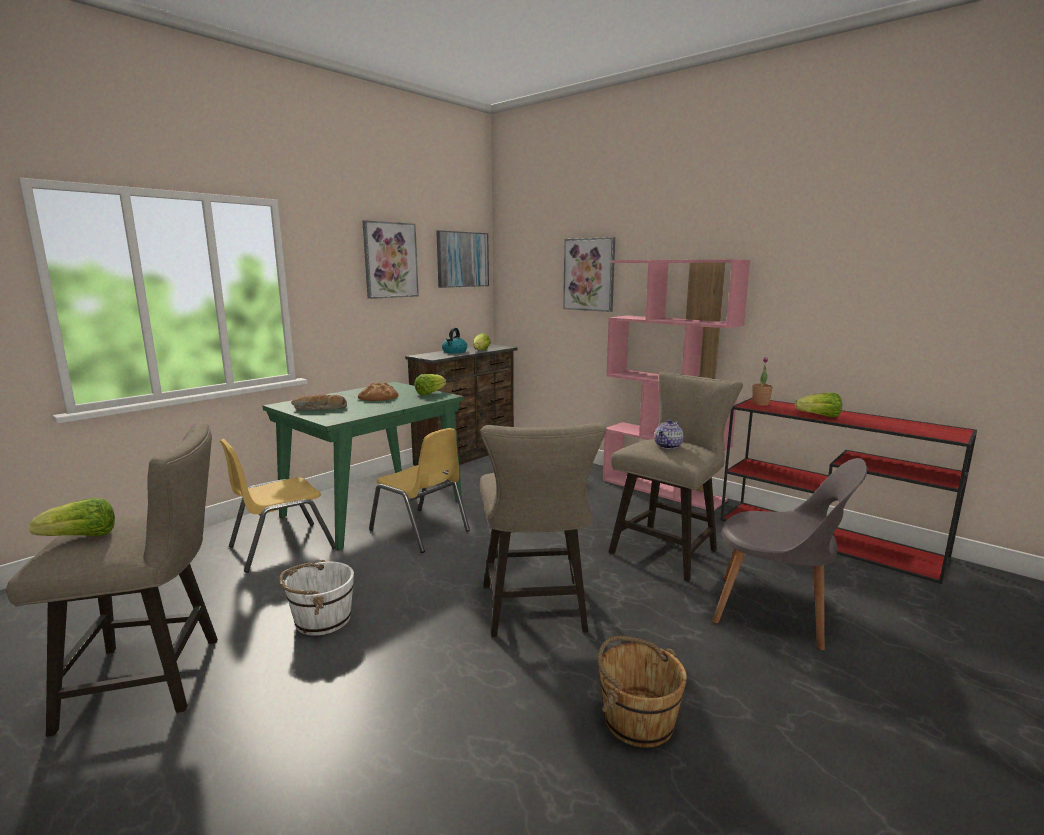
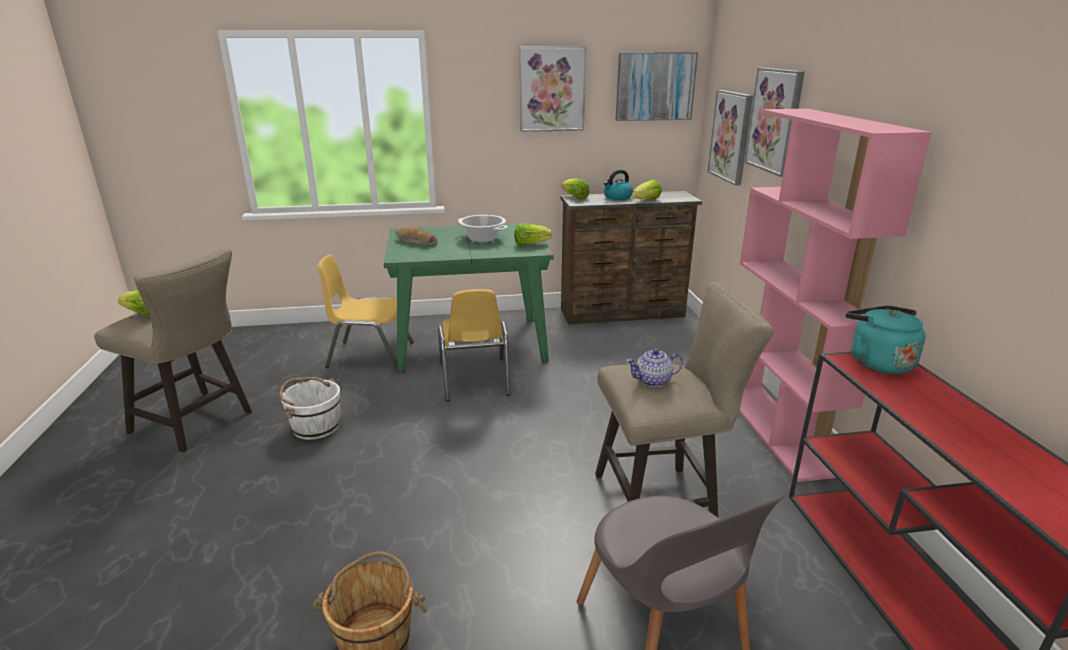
camera: 40 degrees right, 10 degrees up
bread [358,383,399,401] -> cooking pot [458,215,508,242]
beige stool [480,423,606,637] -> none
potted plant [752,357,773,406] -> turquoise kettle [846,305,926,375]
lettuce [795,393,842,417] -> lettuce moved to [562,178,589,199]
none -> picture [708,90,753,186]

